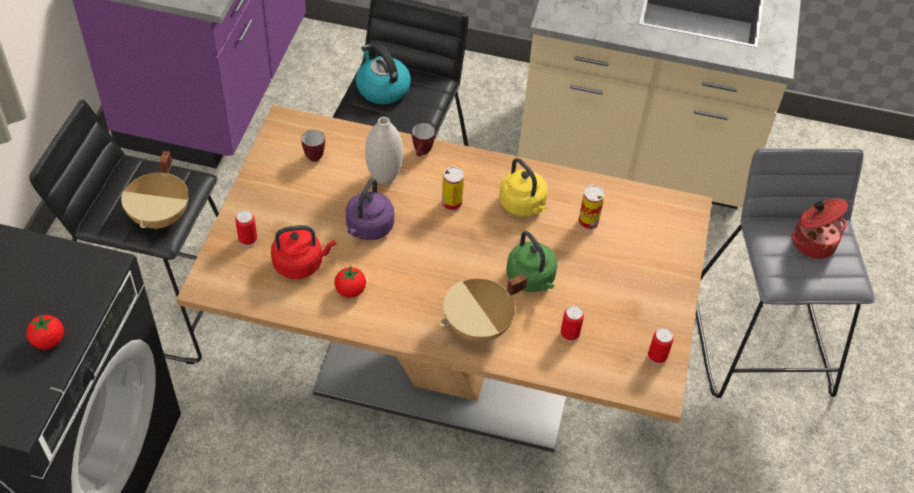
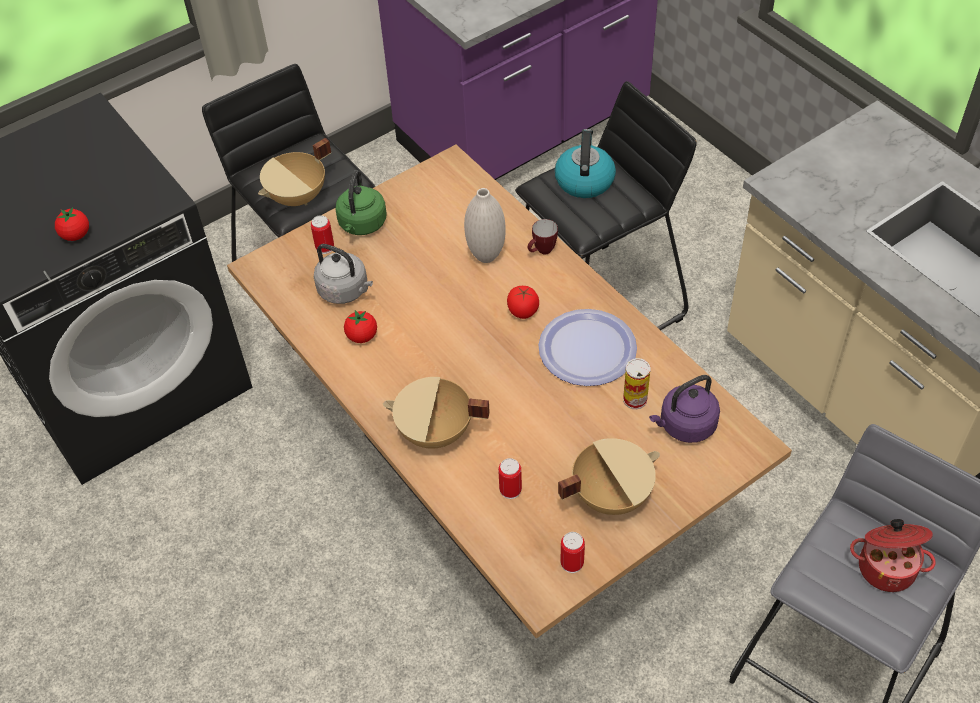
camera: 45 degrees right, 0 degrees up
red kettle [271,225,336,279] -> grey kettle [314,244,373,304]
mug [301,130,325,162] -> none
purple kettle [346,178,394,240] -> purple kettle moved to [649,375,720,443]
can [442,166,464,211] -> tomato [507,286,539,319]
yellow kettle [499,158,548,217] -> plate [538,309,637,386]
green kettle [506,231,558,292] -> green kettle moved to [335,170,387,235]
none -> beige cooking pot [558,438,660,515]

